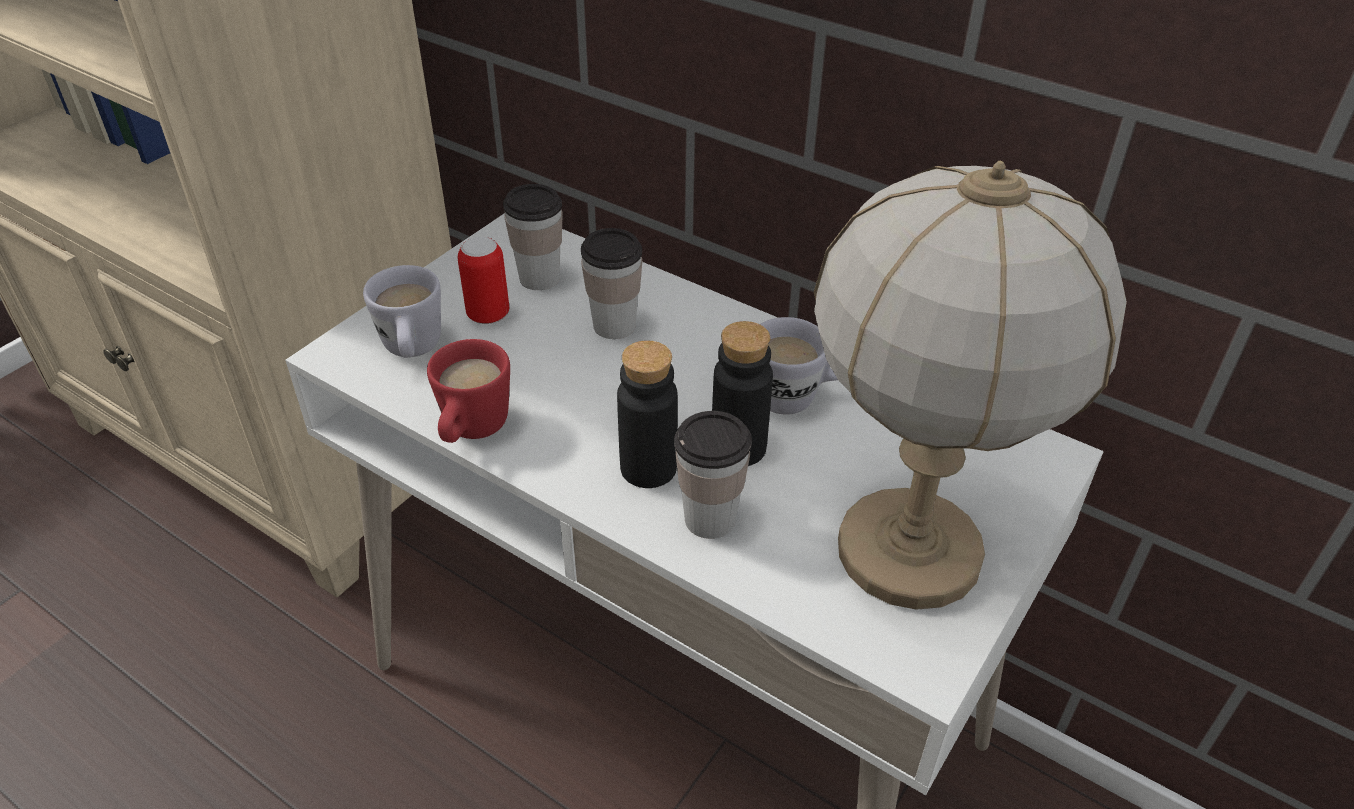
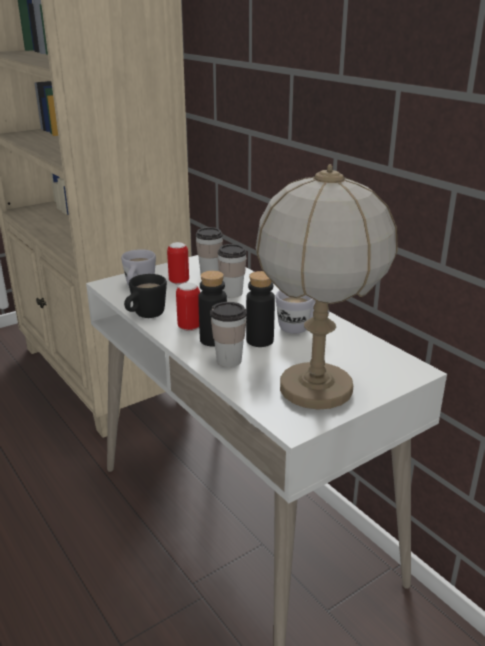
camera: 20 degrees right, 15 degrees down
red mug [427,339,510,443] -> black mug [124,274,167,318]
none -> can [176,283,200,331]

